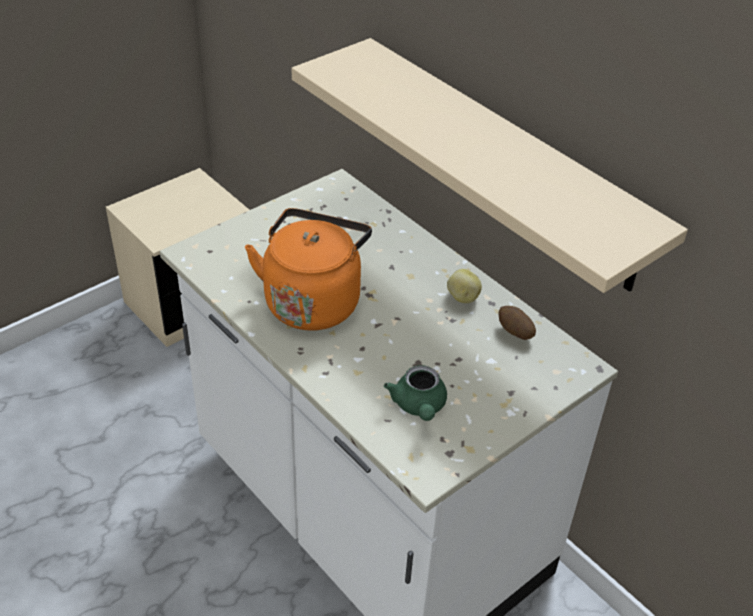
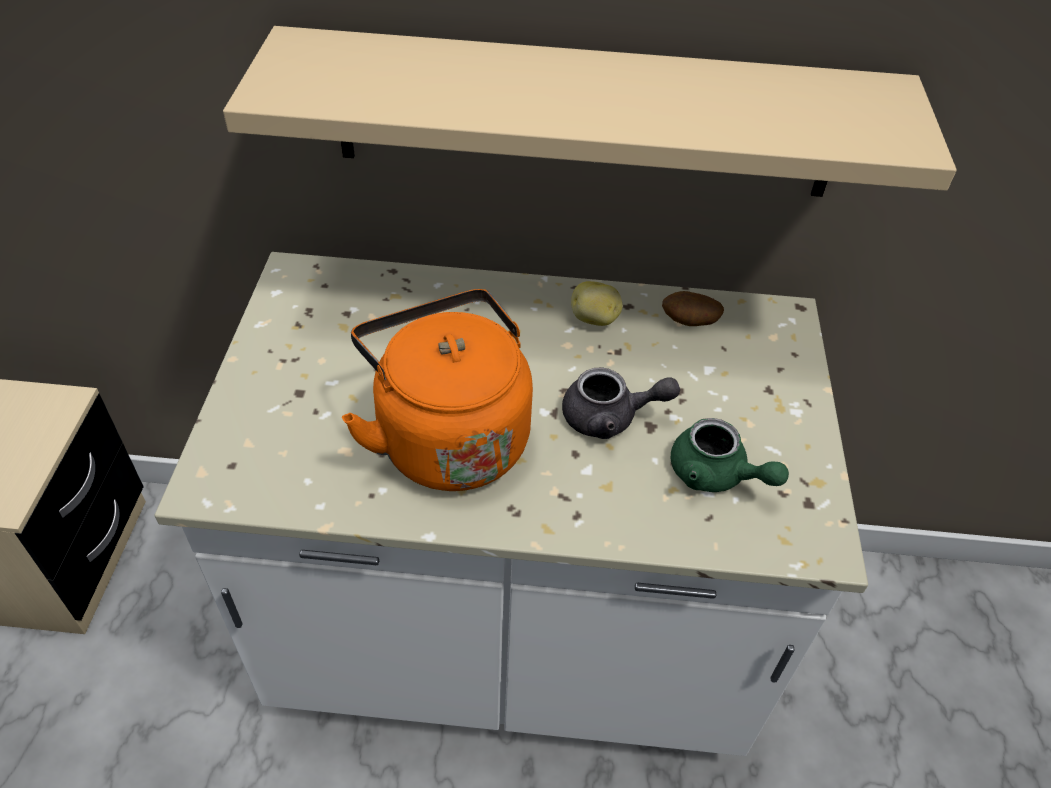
camera: 45 degrees left, 5 degrees up
none -> grey teapot [562,368,680,439]

